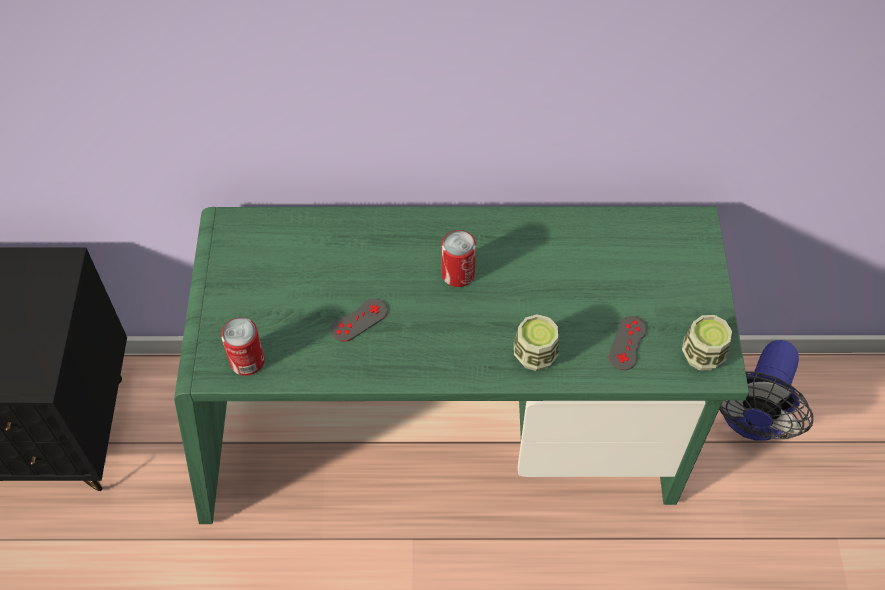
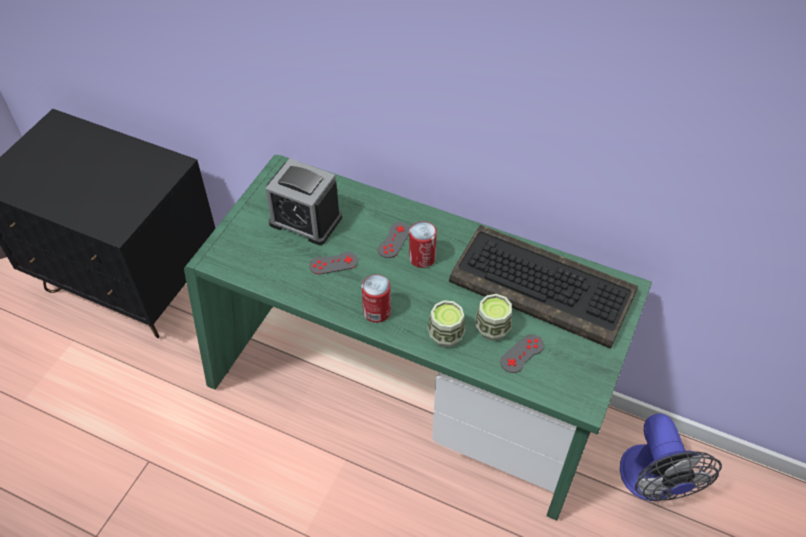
camera: 25 degrees right, 5 degrees down
can [221,318,265,376] -> can moved to [362,275,391,323]
cup [682,315,732,370] -> cup moved to [475,294,512,341]
fan [719,340,813,440] -> fan turned 60 degrees counterclockwise [620,414,722,501]
none -> alarm clock [265,158,342,245]
none -> grey game controller [378,222,410,258]
none -> keyboard [449,225,638,349]

